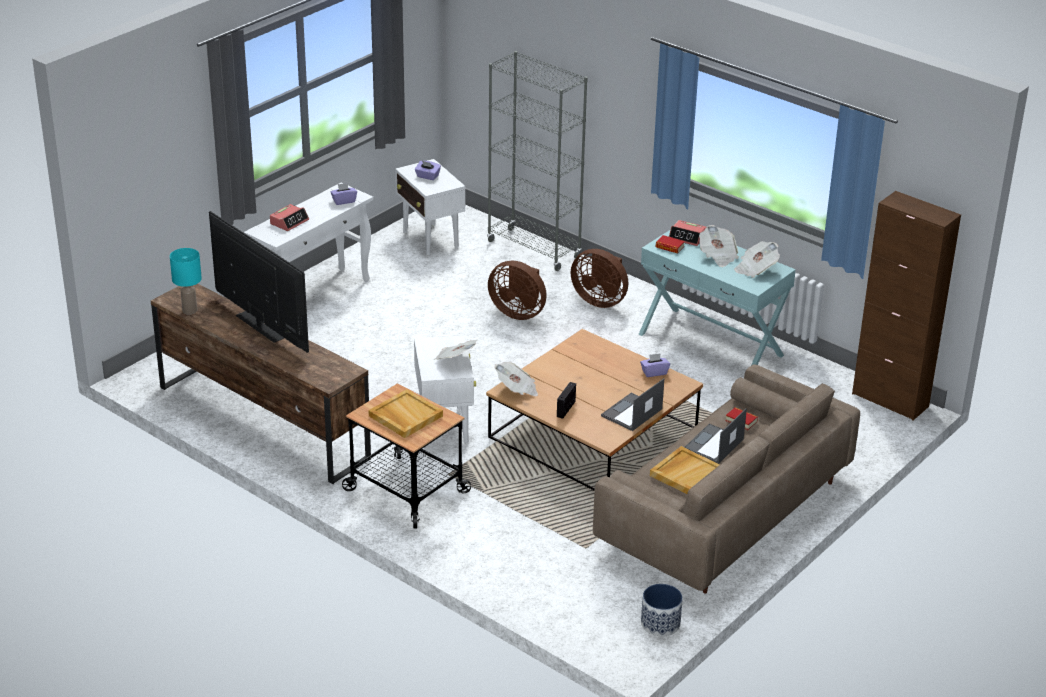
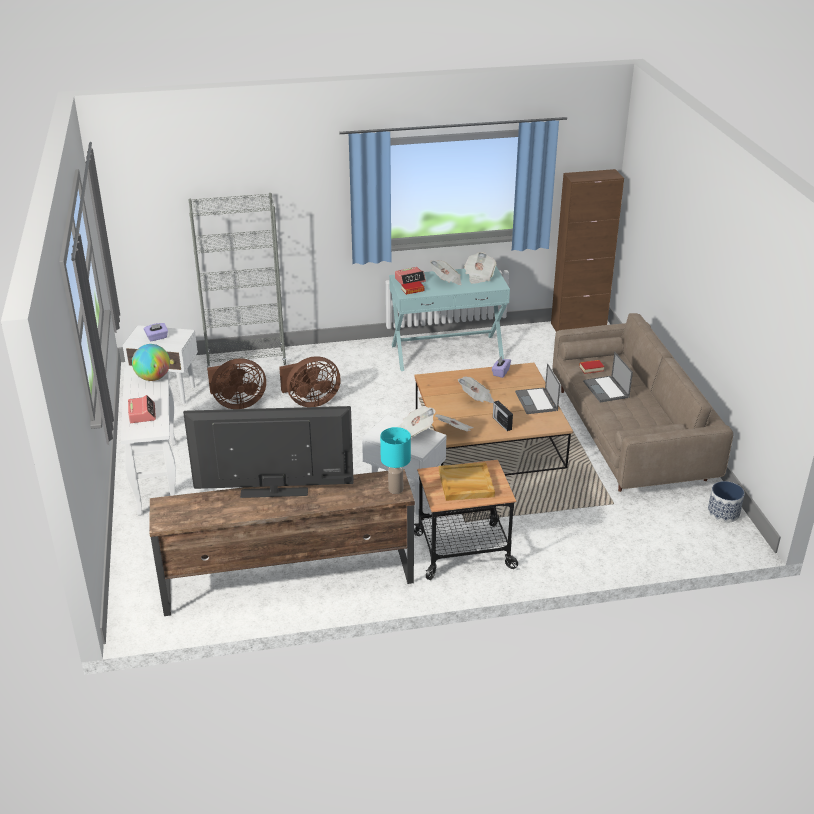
camera: 50 degrees left, 0 degrees up
turquoise table lamp [170,248,202,315] -> turquoise table lamp moved to [380,427,411,494]
purple tissue box [330,183,357,205] -> globe [132,344,170,381]
brown fan [571,249,628,308] -> brown fan moved to [207,358,266,409]
beige tray [650,446,720,494] -> none
none -> newspaper [458,377,494,403]

